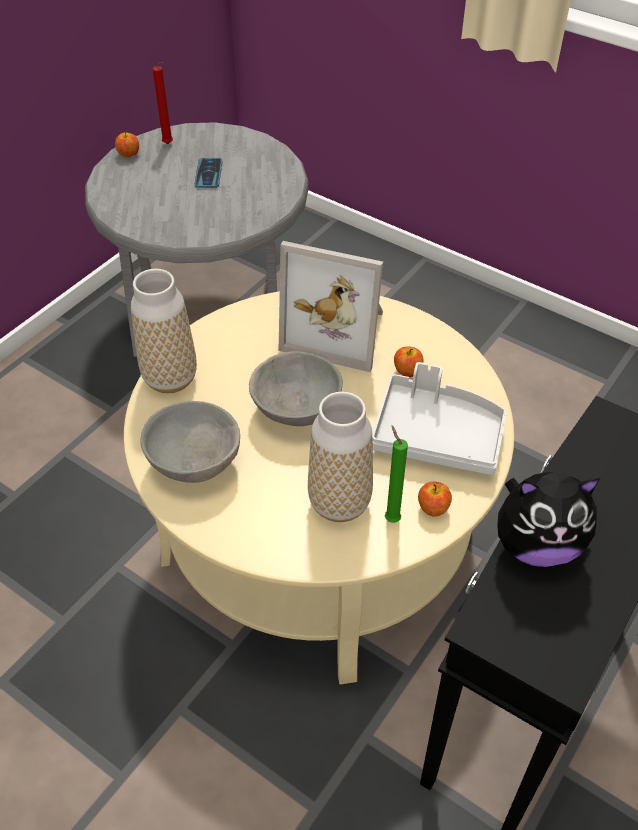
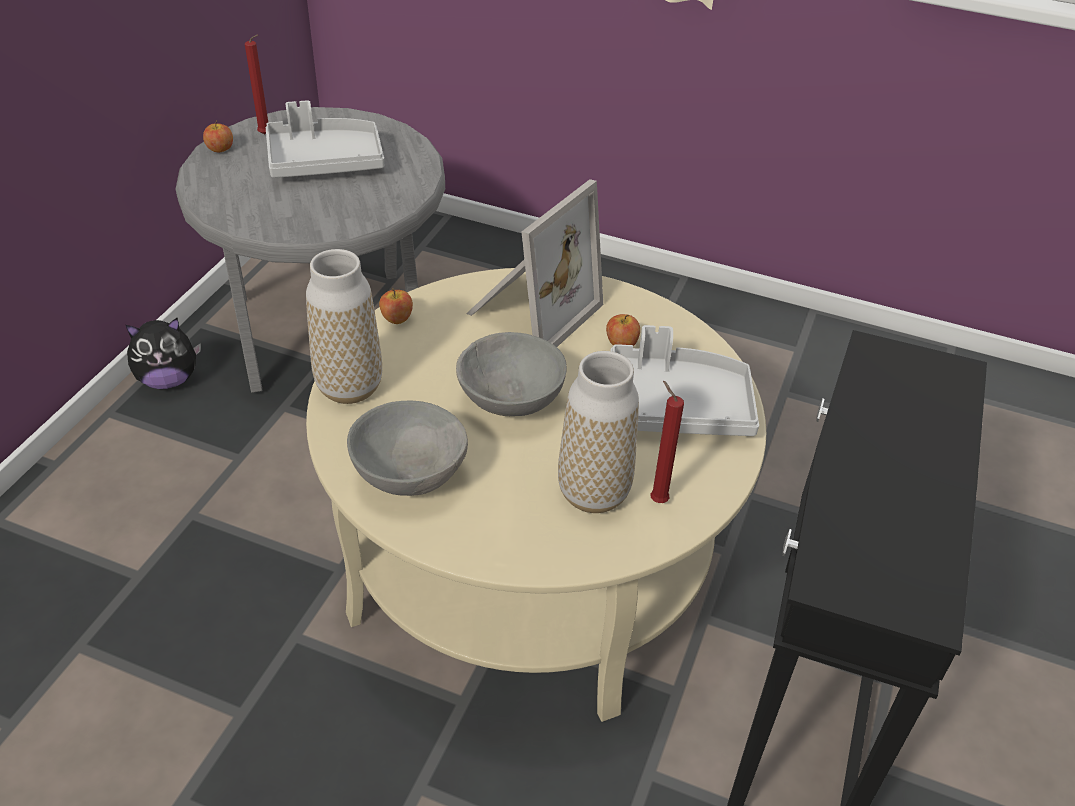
camera: 15 degrees left, 5 degrees down
phone [195,158,222,188] -> grey tray [266,100,384,178]
picture frame [279,241,383,372] -> picture frame turned 60 degrees counterclockwise [466,179,603,347]
green candle [385,426,408,523] -> red candle [650,381,684,503]
apple [418,482,452,517] -> apple moved to [379,288,413,324]
plush toy [497,472,600,567] -> plush toy moved to [126,318,201,389]

